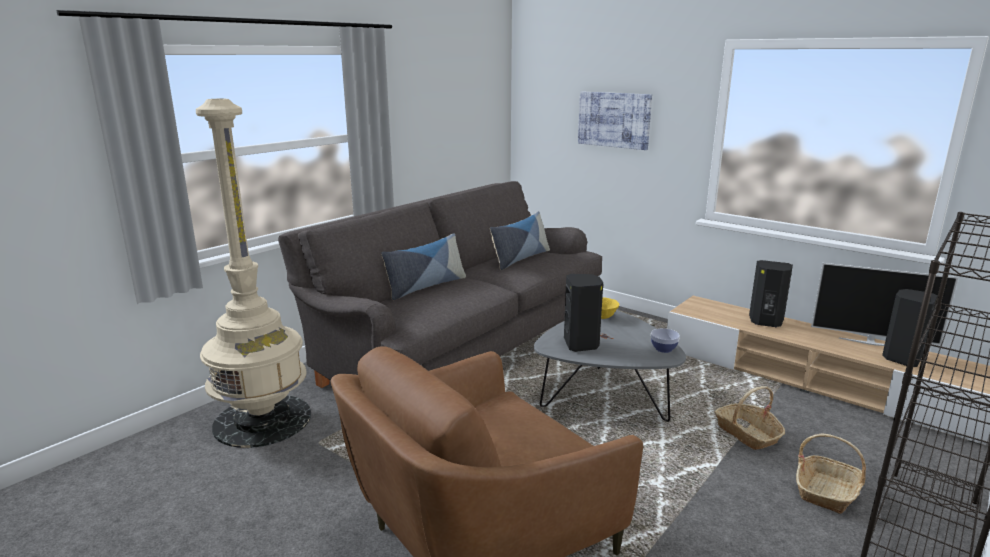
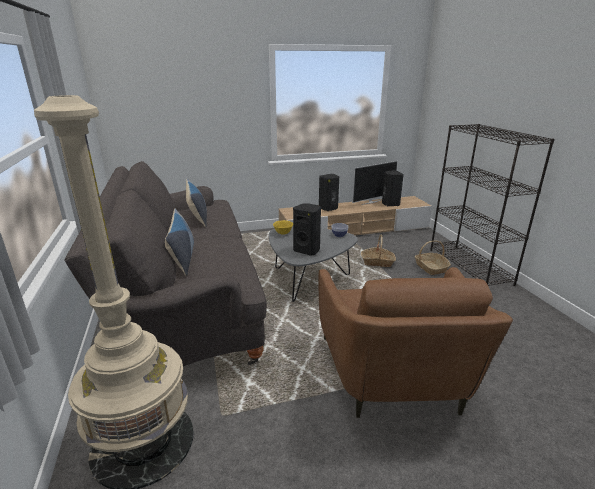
camera: 55 degrees left, 5 degrees up
picture [578,92,652,150] -> none

